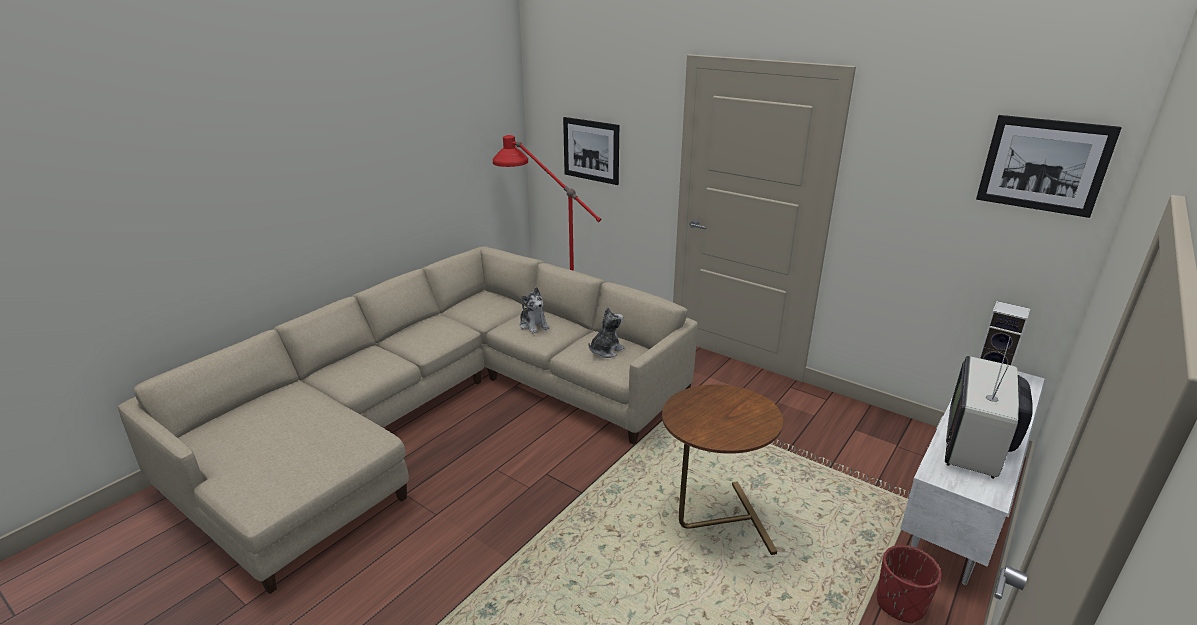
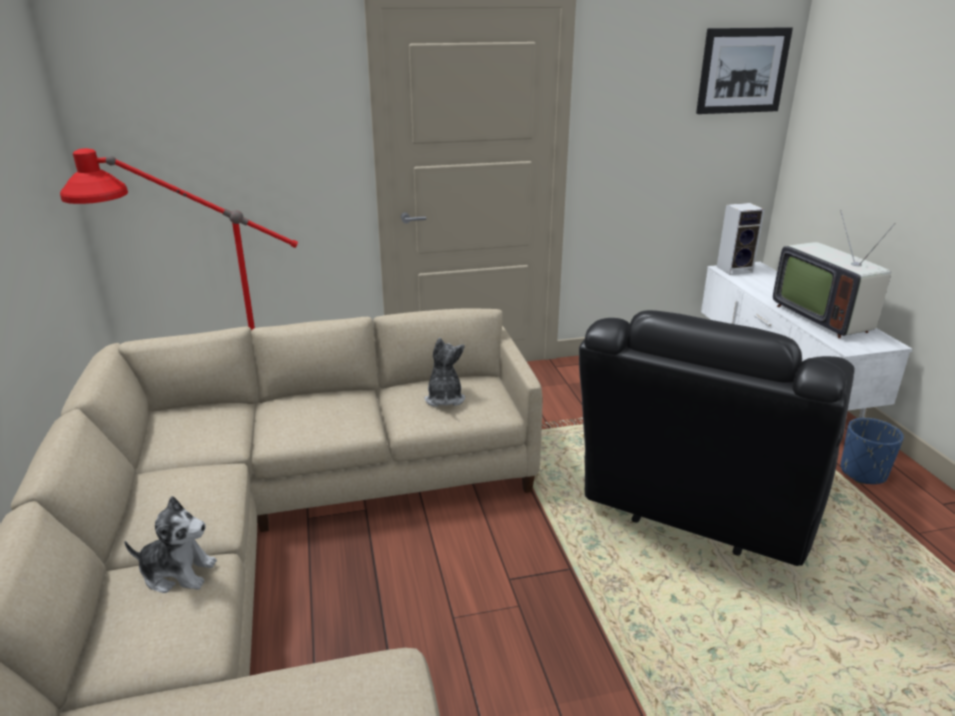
camera: 50 degrees left, 0 degrees up
plush toy [520,287,550,334] -> plush toy moved to [125,496,217,593]
picture [563,117,619,185] -> none
brown side table [662,384,783,555] -> black armchair [579,310,855,566]
red planter [877,545,942,624] -> blue planter [841,418,904,484]

